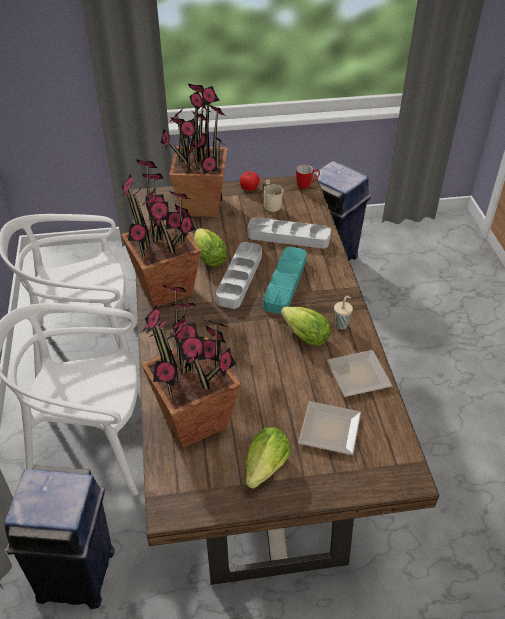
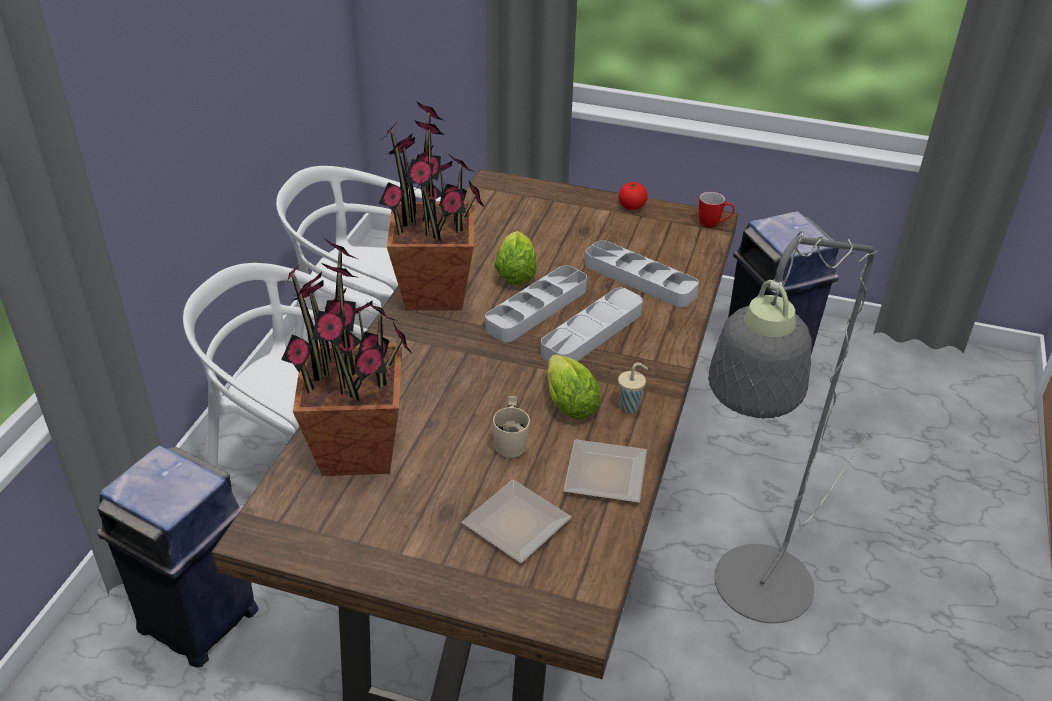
camera: 25 degrees right, 5 degrees down
potted plant [161,84,228,217] -> none
lettuce [246,427,291,489] -> none
beige mug [263,179,283,212] -> beige mug moved to [493,396,530,458]
turquoise tray [263,247,307,314] -> grey tray [541,288,643,362]
none -> grey floor lamp [708,231,878,623]

